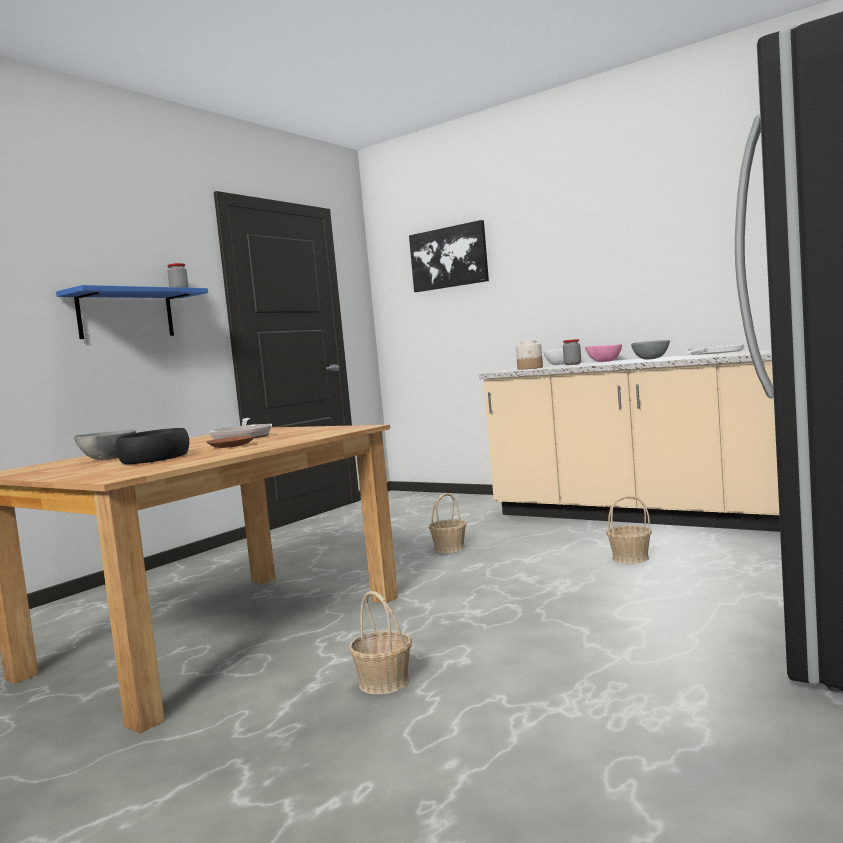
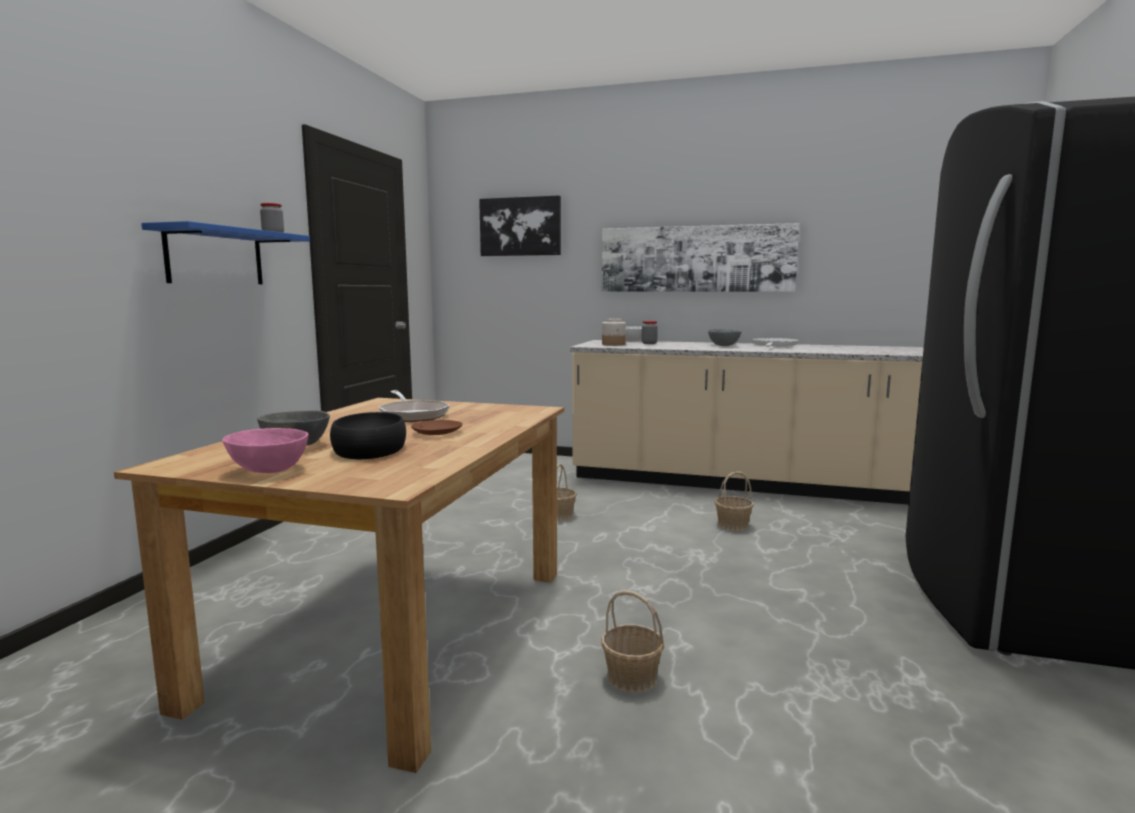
camera: 20 degrees left, 5 degrees up
pink bowl [585,344,622,362] -> pink bowl moved to [222,428,308,473]
none -> picture [602,223,799,292]

